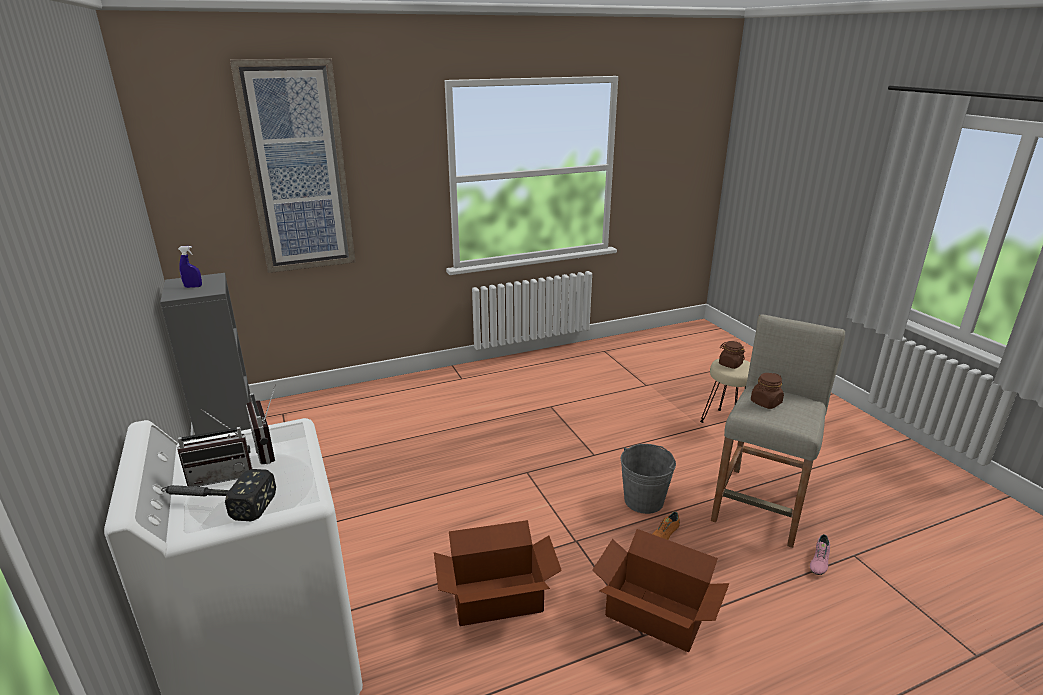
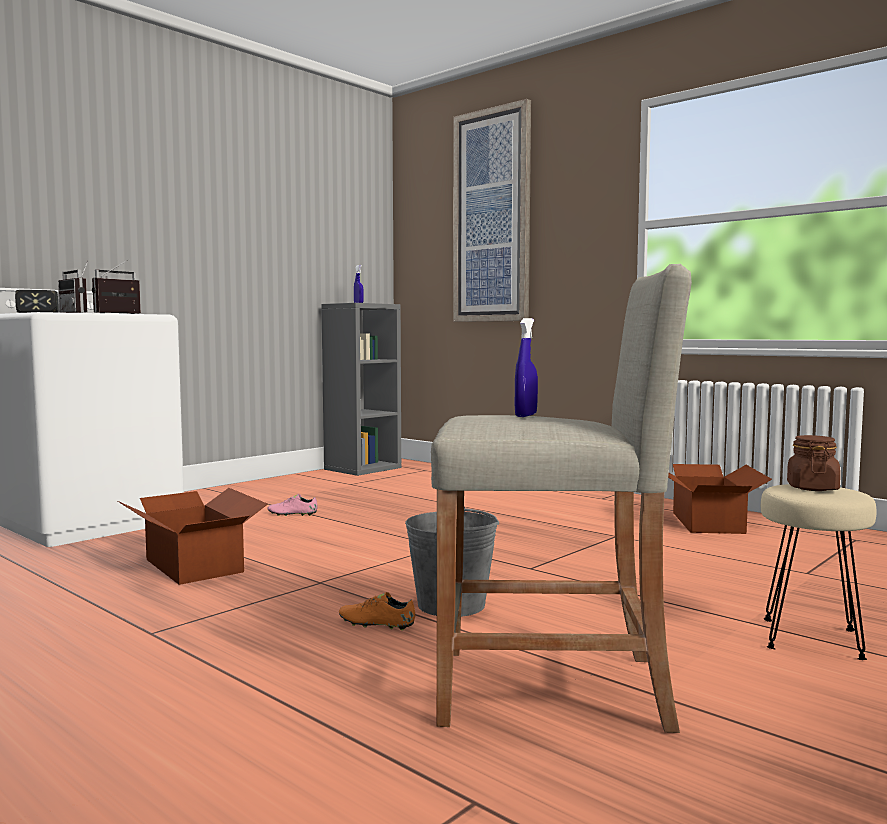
camera: 65 degrees right, 20 degrees down
cardboard box [592,529,730,652] -> cardboard box moved to [668,464,772,534]
brown jar [751,373,784,409] -> blue spray bottle [515,318,538,417]
pink shoe [810,534,830,575] -> pink shoe moved to [268,494,318,516]

